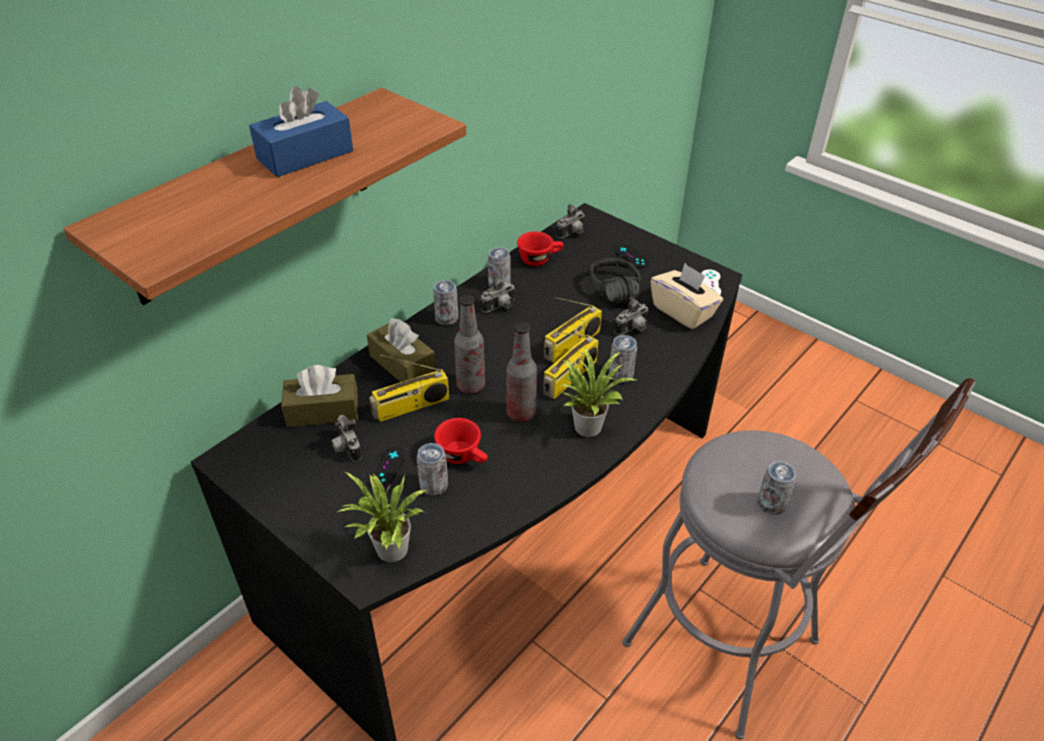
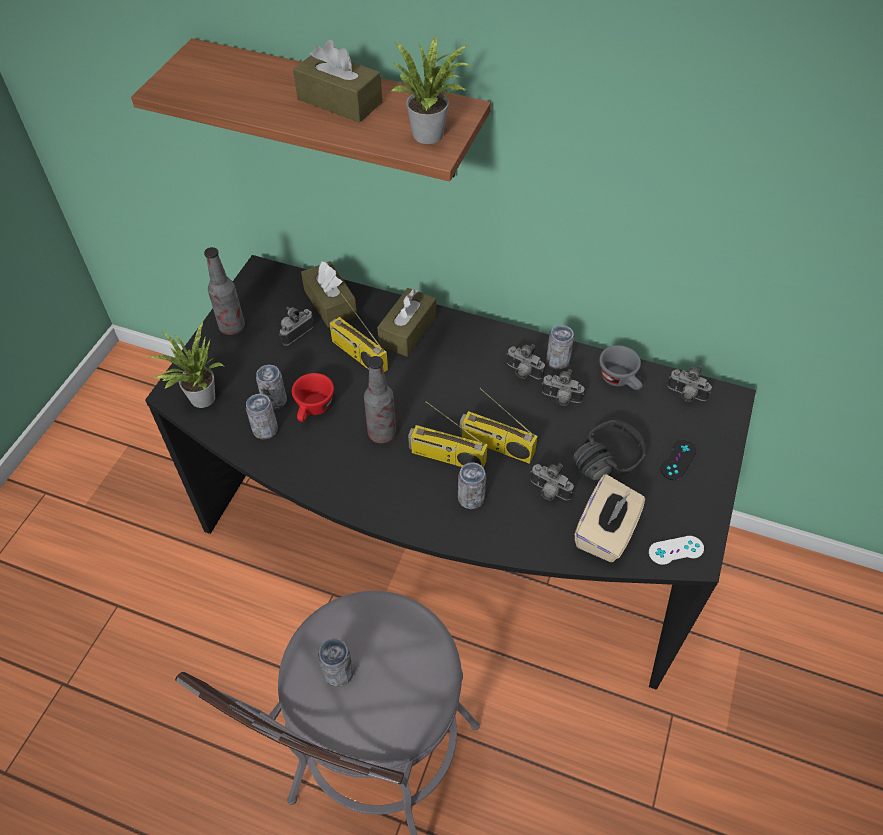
camera: 70 degrees right, 10 degrees up
blue tissue box [249,86,353,177] -> brown tissue box [293,40,382,123]
black game controller [367,447,406,489] -> none
can [433,280,458,325] -> can moved to [246,394,278,439]
bottle [454,295,485,394] -> bottle moved to [204,247,245,335]
red cup [517,232,563,266] -> grey cup [599,345,643,390]
potted plant [561,346,637,437] -> potted plant moved to [390,36,471,144]
none -> camera [542,369,585,406]

